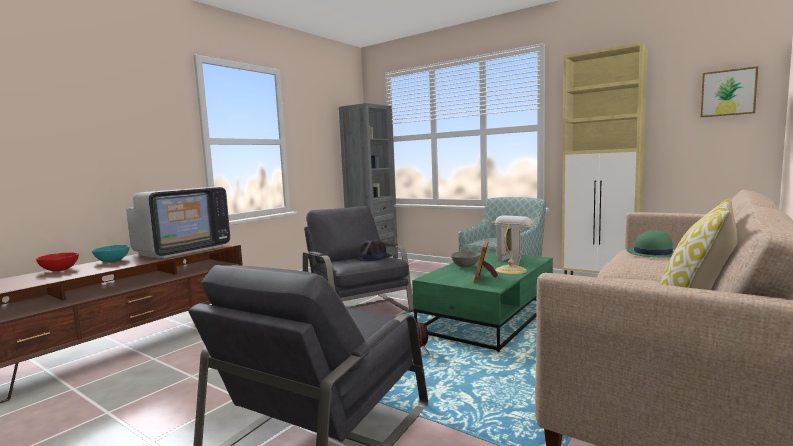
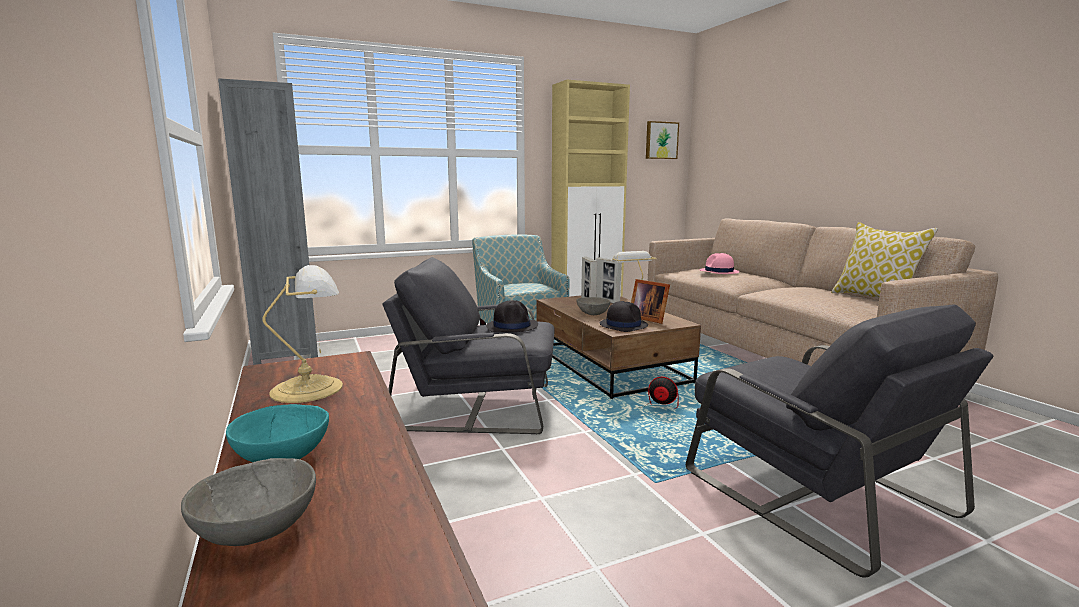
camera: 60 degrees left, 5 degrees up
red bowl [36,252,79,271] -> grey bowl [181,458,316,546]
television [126,187,230,258] -> table lamp [262,265,343,403]
green coffee table [412,251,553,352] -> brown coffee table [537,295,701,399]
green hat [626,230,674,257] -> pink hat [700,253,739,274]
none -> black hat [600,301,648,332]

